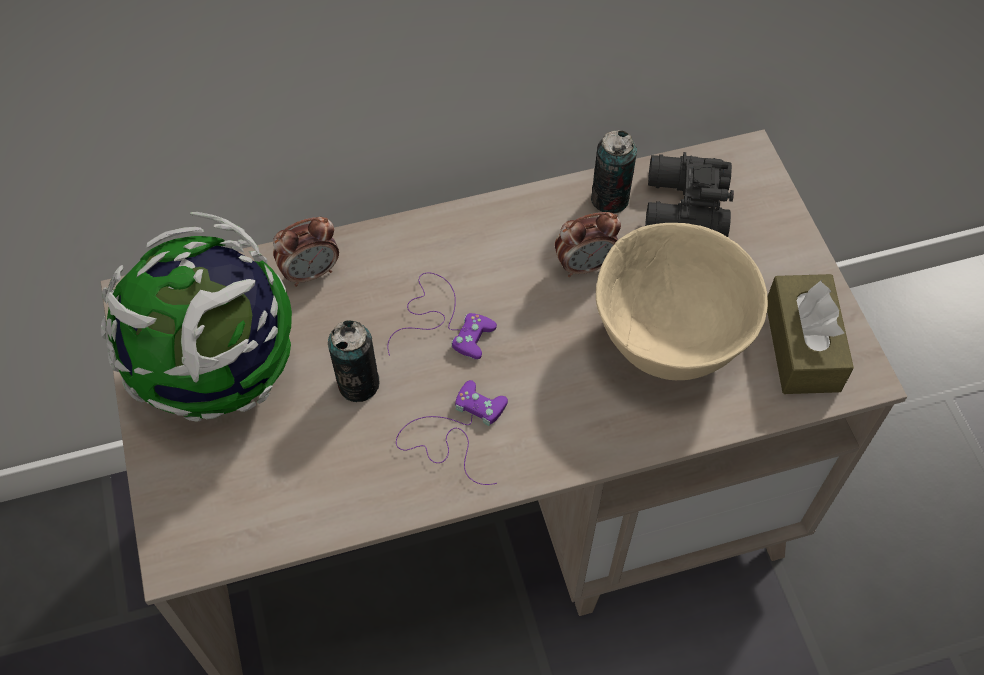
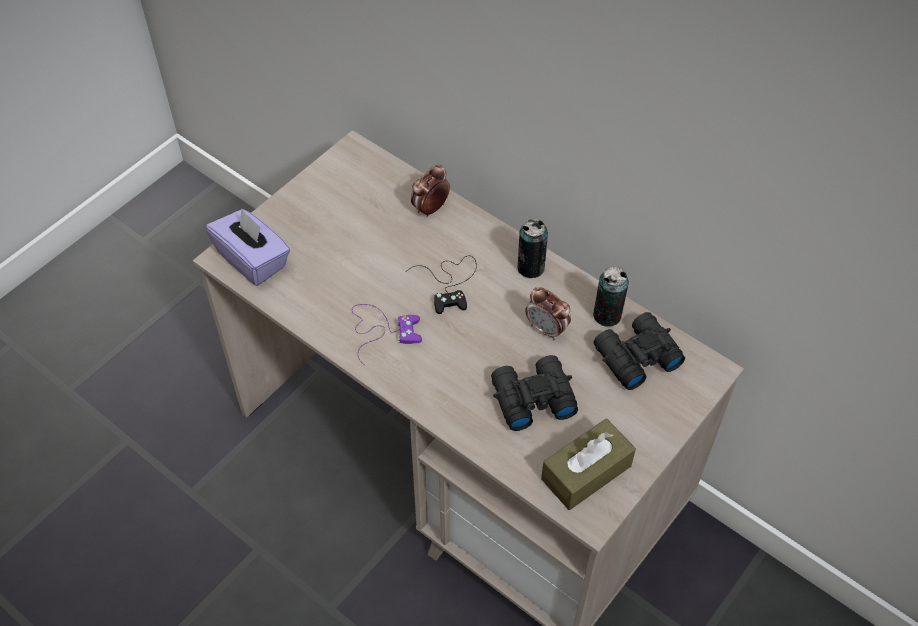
camera: 55 degrees right, 5 degrees down
globe [100,212,292,422] -> none
alarm clock [273,217,339,287] -> alarm clock turned 105 degrees clockwise [411,165,450,218]
can [328,320,380,402] -> can moved to [517,219,548,278]
purple game controller [387,273,497,360] -> black game controller [406,256,477,314]
beige bowl [596,223,768,380] -> black binoculars [491,355,578,431]
none -> purple tissue box [206,209,290,286]

